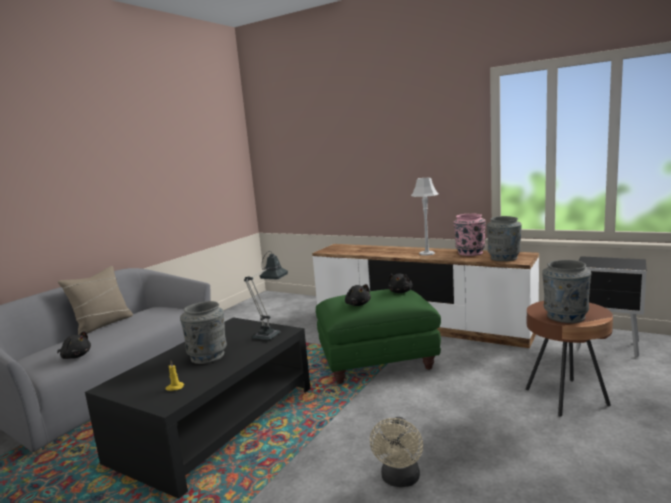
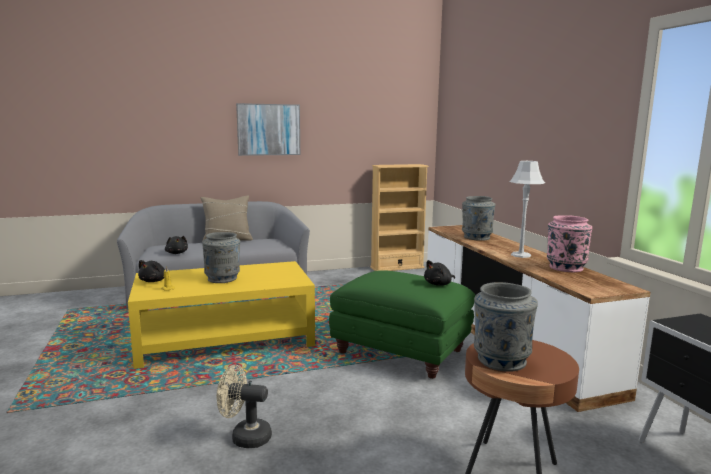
camera: 40 degrees right, 0 degrees up
black coffee table [85,318,310,499] -> yellow coffee table [128,261,315,369]
table lamp [244,251,288,340] -> none
black plush toy [345,284,371,306] -> black plush toy moved to [138,260,165,282]
beige fan [370,417,423,487] -> beige fan turned 45 degrees clockwise [217,365,272,448]
grey vase [487,216,522,261] -> grey vase moved to [462,196,495,241]
none -> picture [236,103,300,156]
none -> beige bookcase [370,164,429,271]

